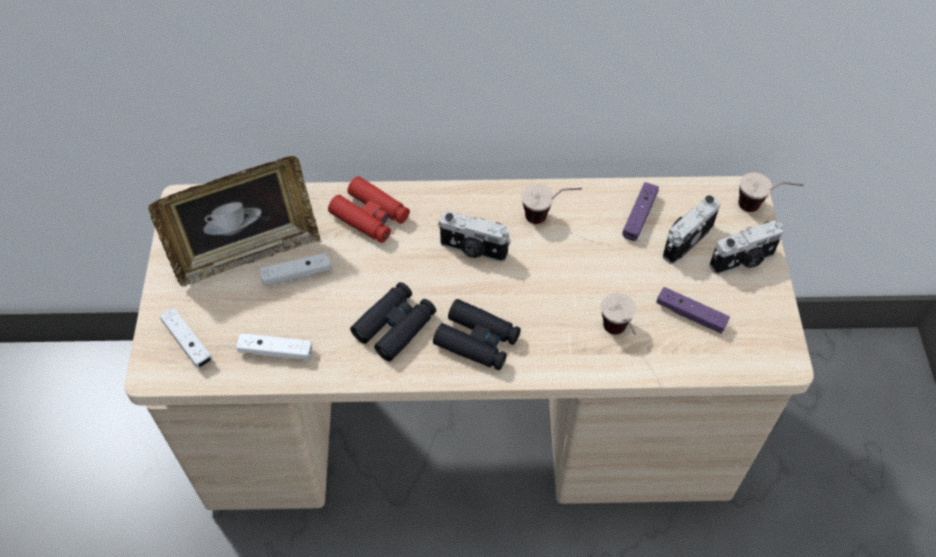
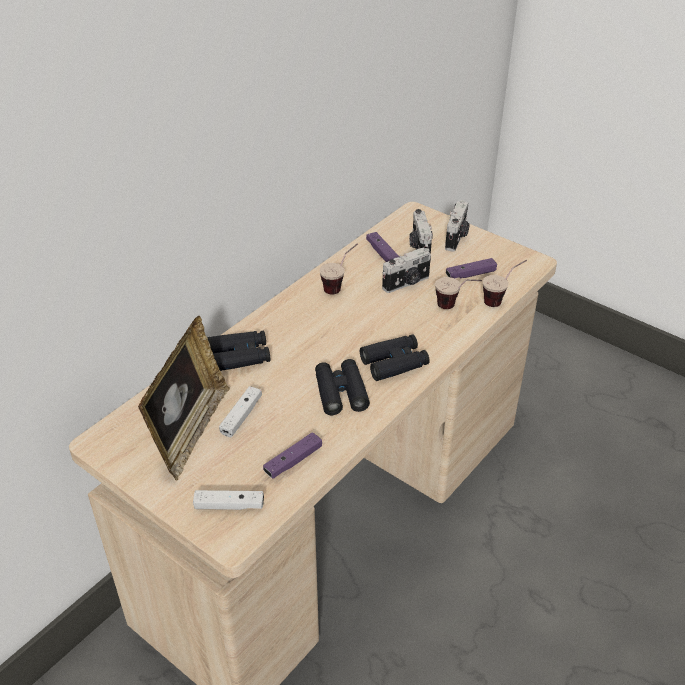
camera: 50 degrees left, 15 degrees down
white game controller [236,333,312,360] -> purple game controller [263,432,322,479]
red binoculars [328,176,410,243] -> black binoculars [208,331,270,371]
camera [438,211,511,262] -> camera moved to [382,247,431,293]
cup [738,173,804,212] -> cup moved to [483,260,527,307]

